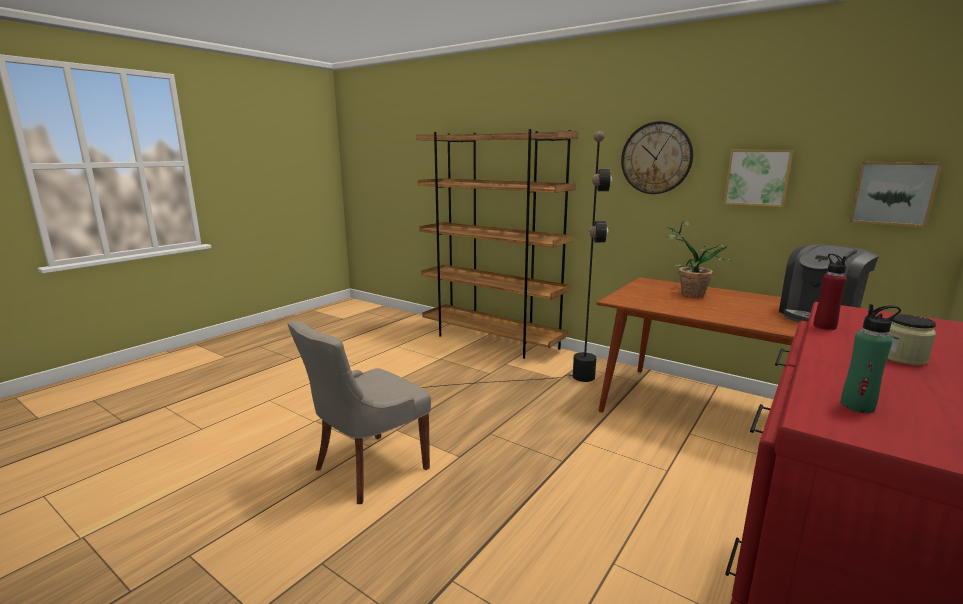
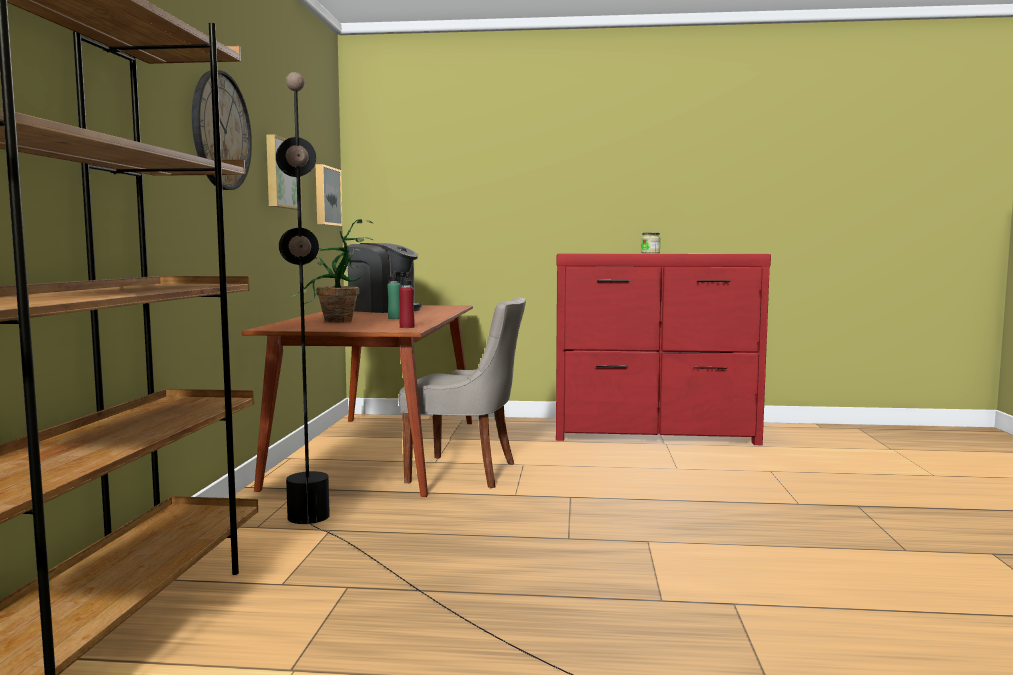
camera: 120 degrees left, 10 degrees down
grey chair [287,321,431,504] -> grey chair moved to [398,297,526,488]
red bottle [813,254,847,330] -> red bottle moved to [399,273,415,328]
green bottle [841,304,901,413] -> green bottle moved to [387,270,401,319]

